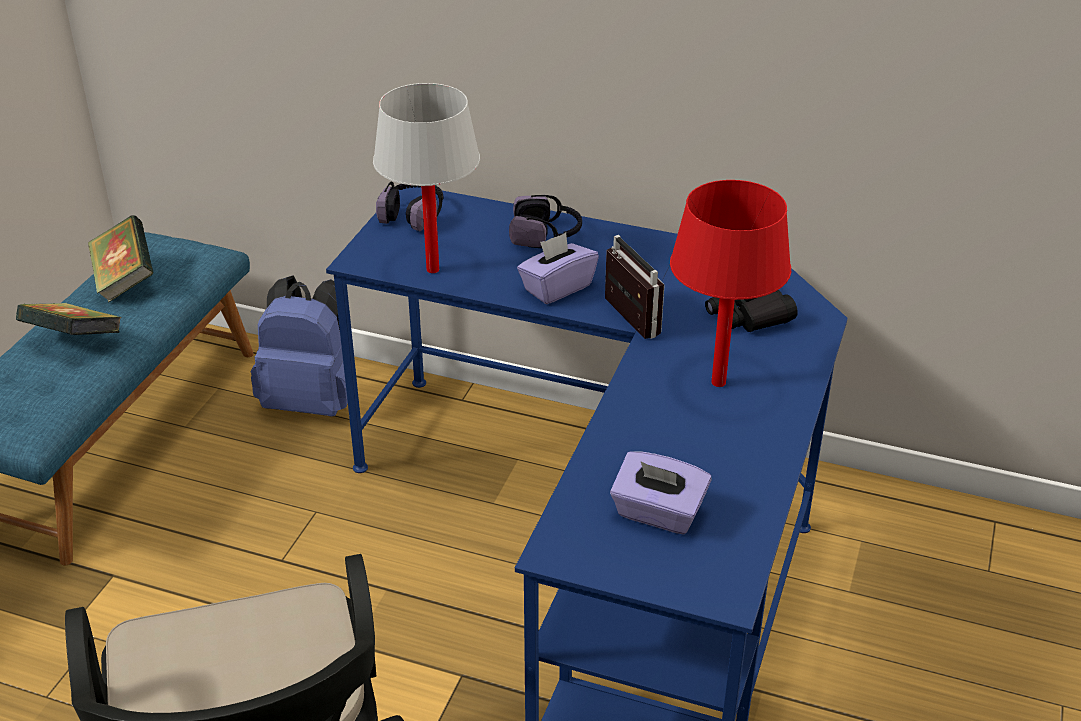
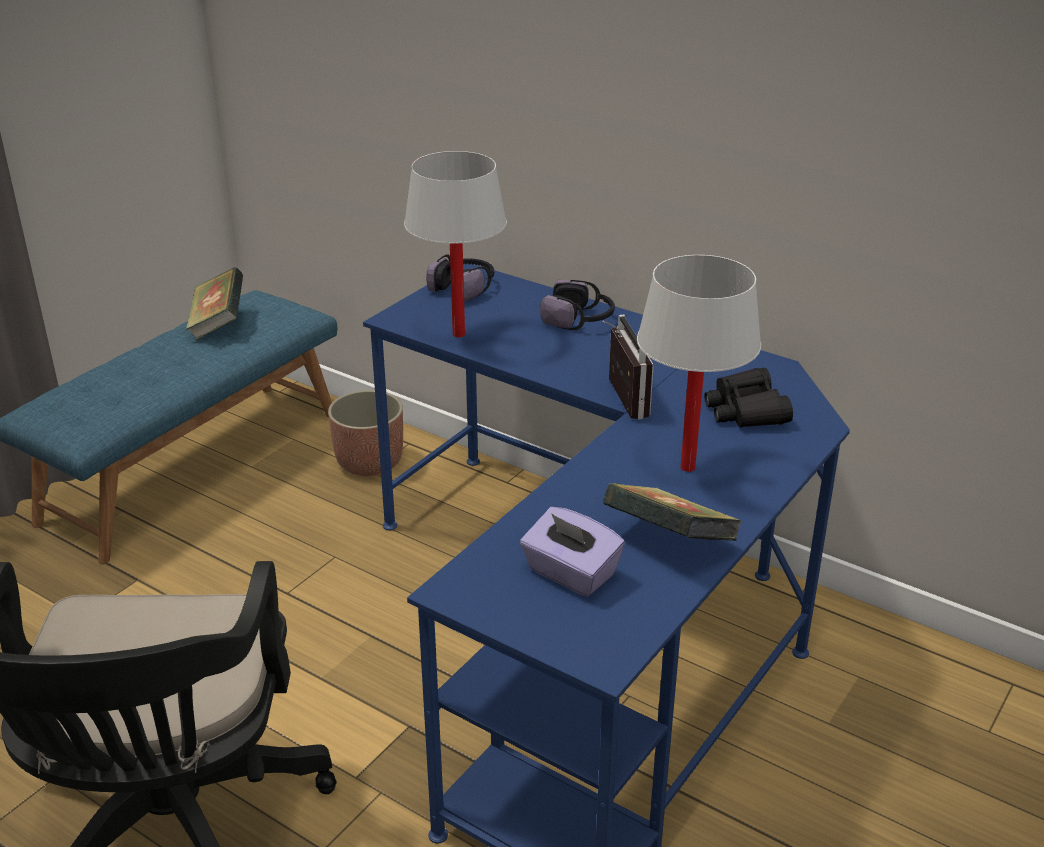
camera: 15 degrees right, 5 degrees down
book [16,303,121,335] -> book moved to [603,483,742,541]
blue backpack [251,275,348,417] -> planter [328,390,403,476]
purple tissue box [517,233,599,304] -> none
red table lamp [670,180,791,387] -> white table lamp [637,255,761,472]

